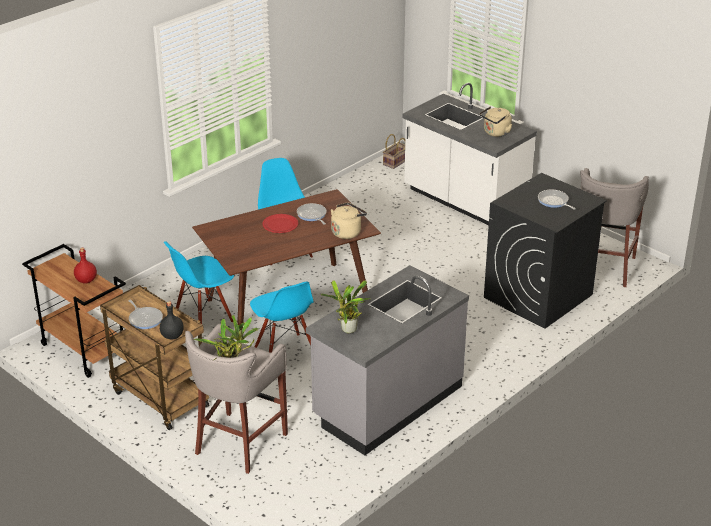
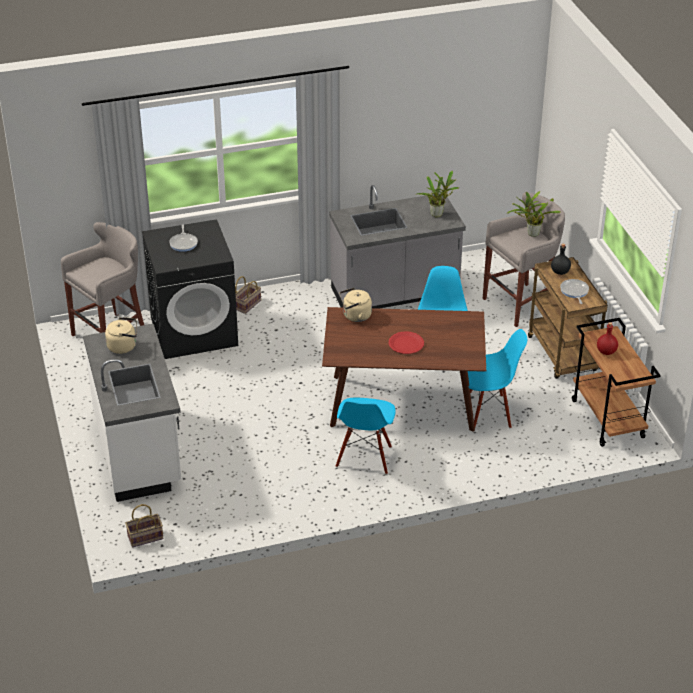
camera: 150 degrees left, 5 degrees up
frying pan [297,203,326,225] -> none
none -> basket [235,276,261,314]

